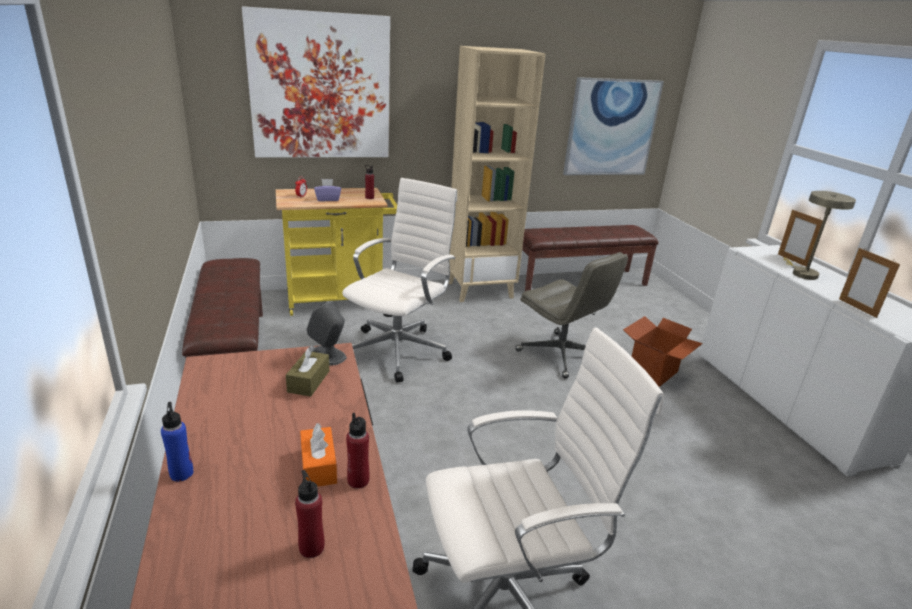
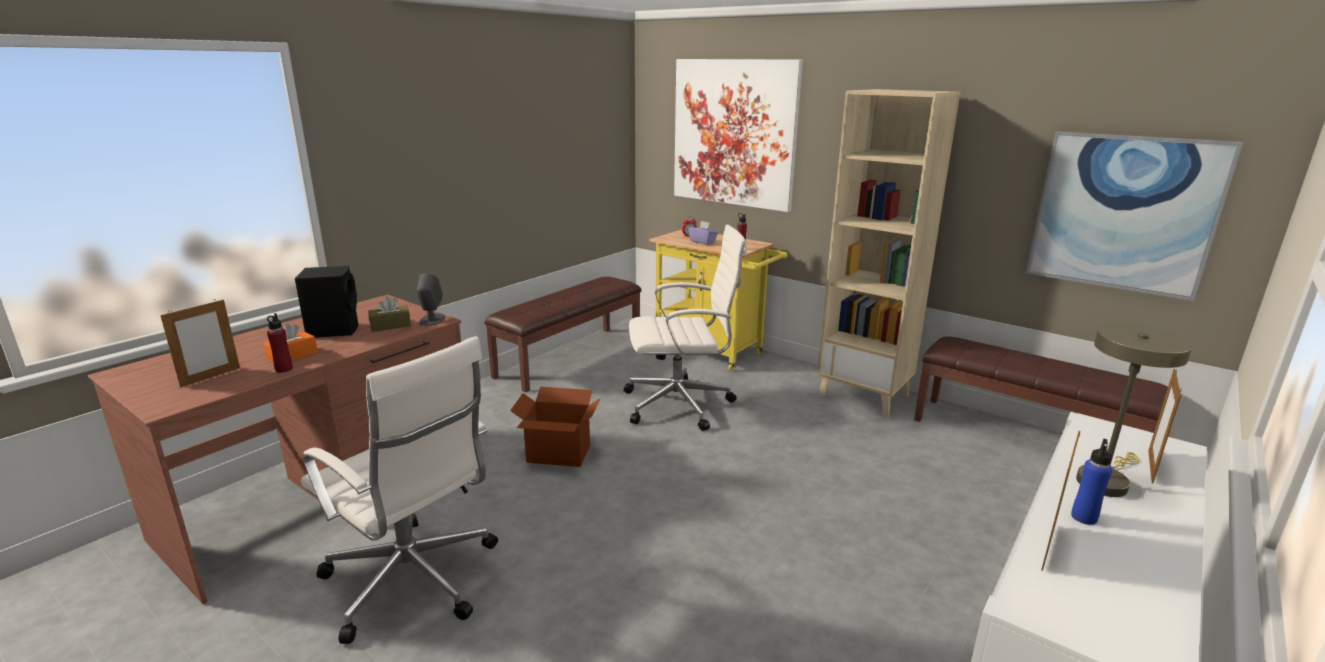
camera: 55 degrees right, 5 degrees down
blue bottle [161,402,193,481] -> blue bottle moved to [1071,439,1112,525]
red bottle [295,470,325,558] -> picture frame [160,299,240,388]
grey office chair [515,252,628,379] -> none
cardboard box [623,316,703,387] -> cardboard box moved to [510,387,601,467]
none -> black speaker [295,266,358,338]

